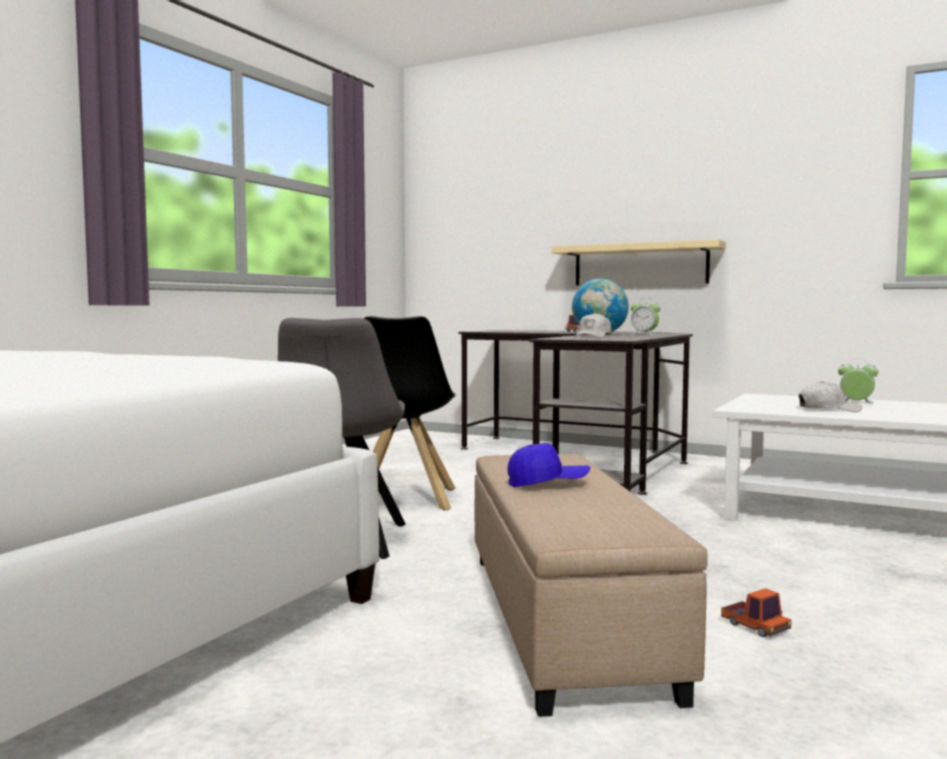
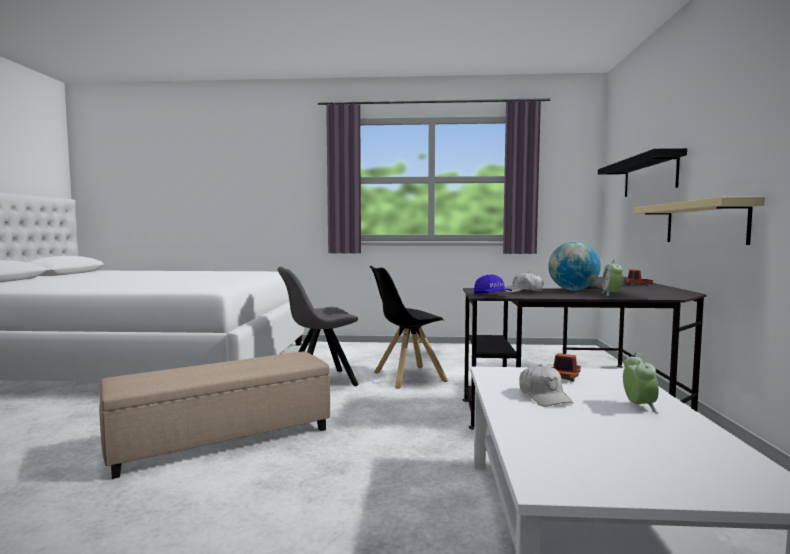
camera: 65 degrees right, 0 degrees up
blue cap [508,443,590,487] -> blue cap moved to [474,274,512,294]
toy truck [721,588,792,637] -> toy truck moved to [552,353,581,382]
none -> black shelf [598,148,687,197]

